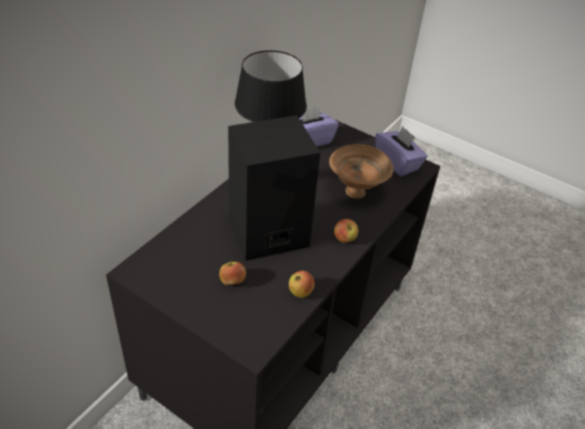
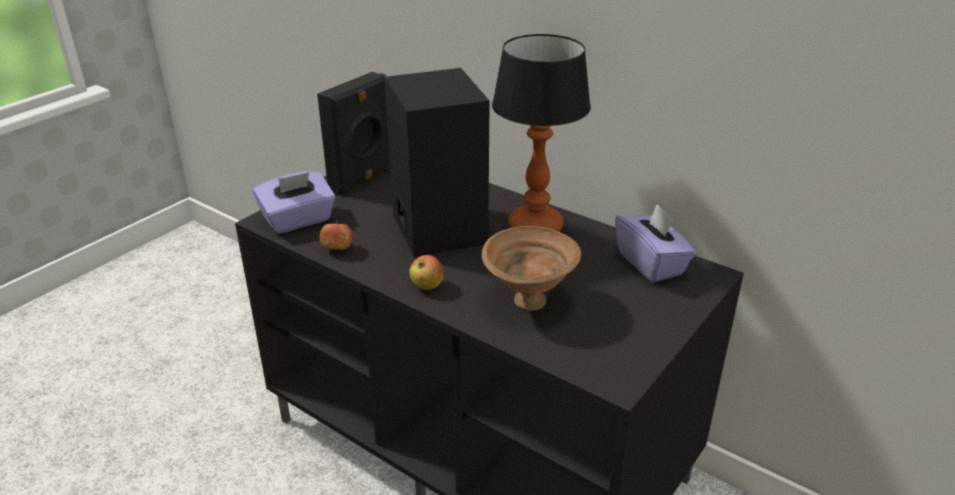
camera: 95 degrees right, 10 degrees down
apple [219,261,246,285] -> none
purple tissue box [375,126,428,177] -> purple tissue box moved to [253,171,335,234]
none -> black speaker [317,72,390,196]

